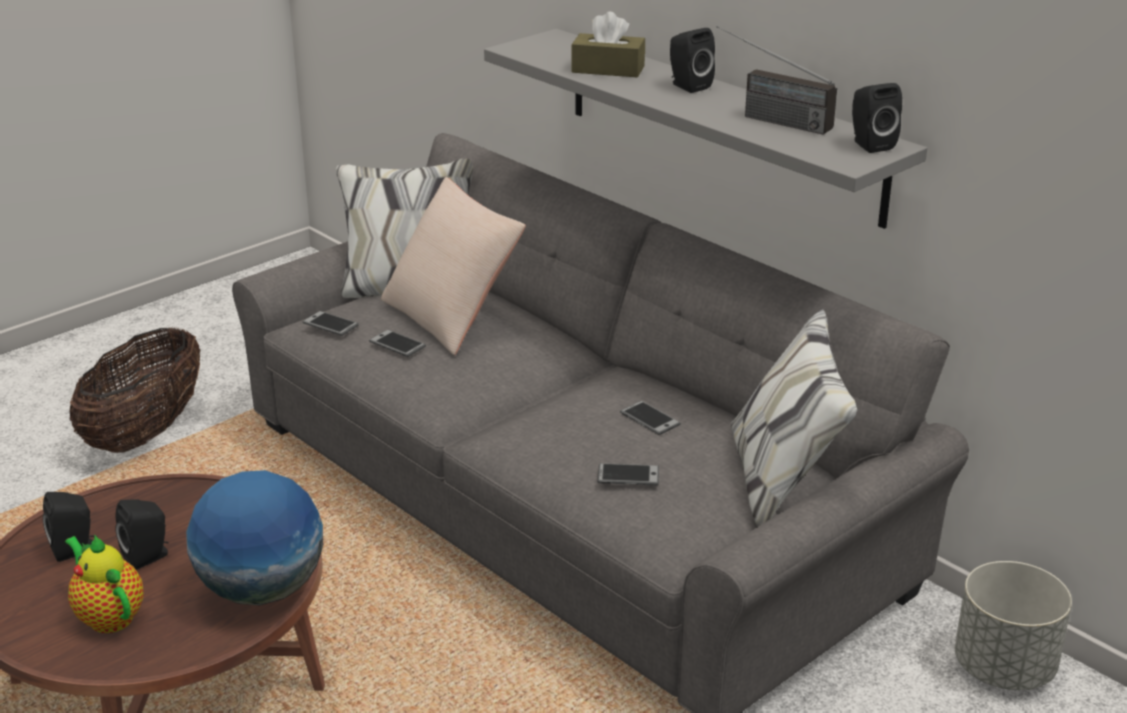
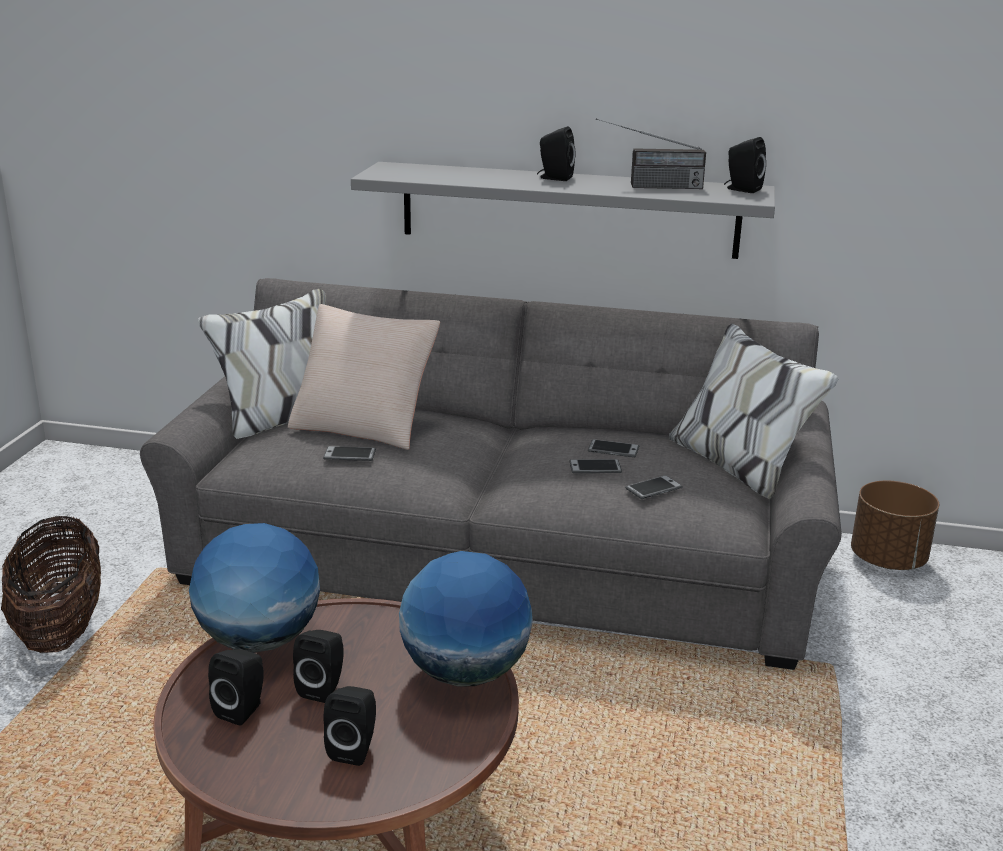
camera: 35 degrees left, 5 degrees down
teapot [65,535,143,633] -> black speaker [324,686,376,766]
phone [303,311,359,336] -> phone moved to [569,459,622,473]
brown tissue box [571,11,645,77] -> none
grey planter [955,561,1072,690] -> brown planter [851,481,939,570]
none -> globe [189,523,320,653]

